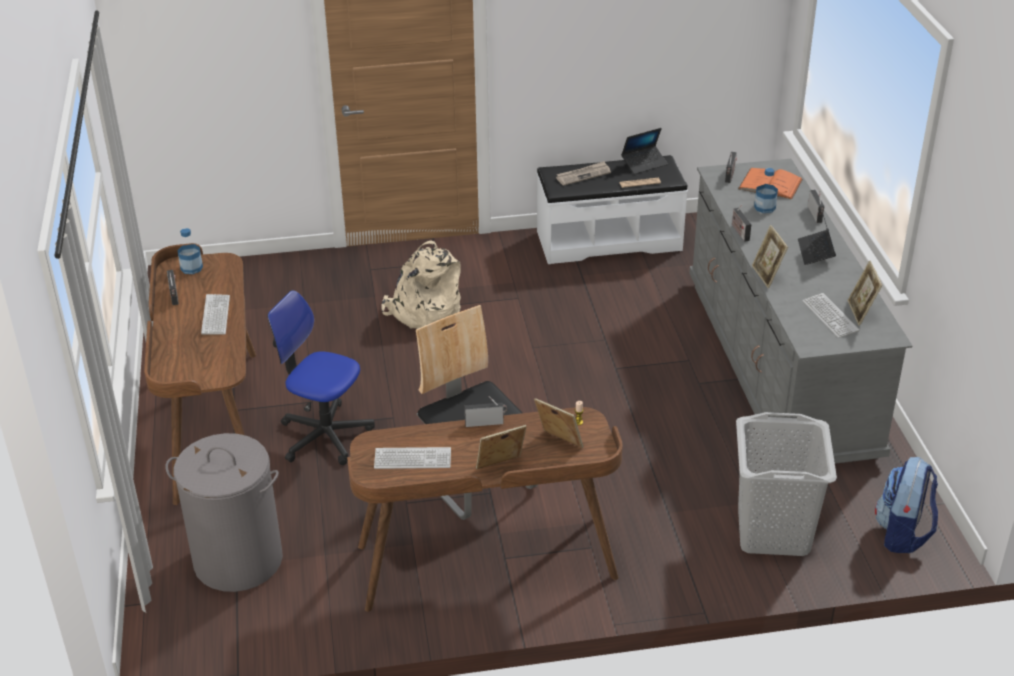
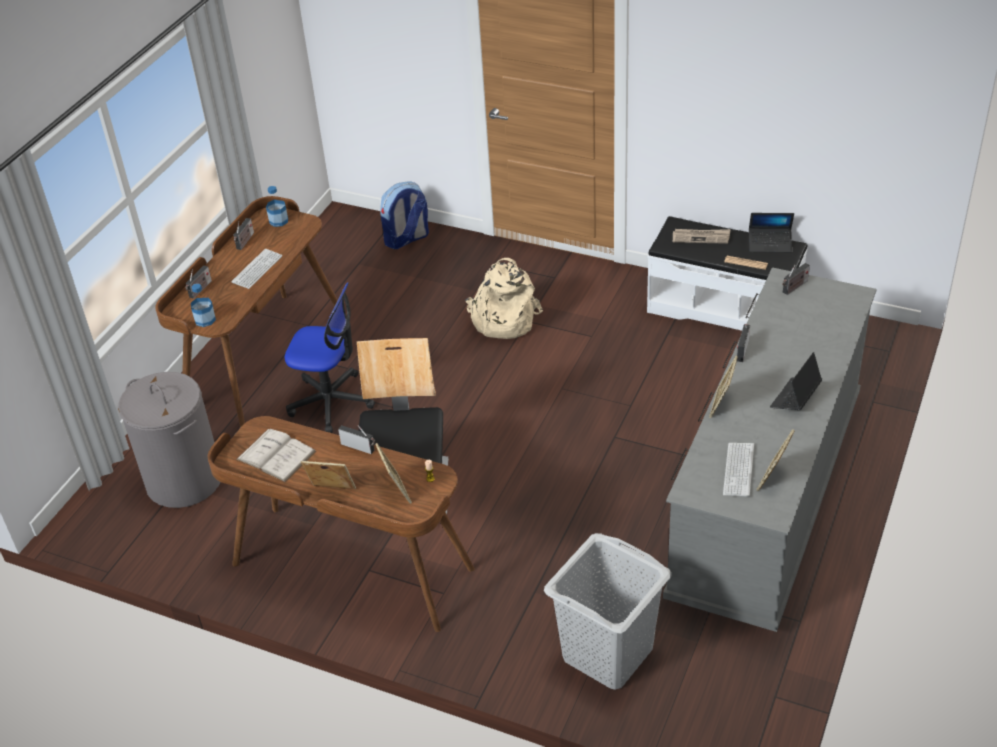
camera: 35 degrees right, 5 degrees up
office chair [268,290,375,465] -> office chair turned 135 degrees clockwise [285,282,375,433]
keyboard [374,447,451,469] -> white book [236,429,316,482]
orange book [738,168,803,200] -> none
bottle [754,168,778,213] -> bottle moved to [191,284,216,327]
radio [808,190,825,223] -> radio moved to [185,266,212,299]
backpack [875,457,938,553] -> backpack moved to [380,181,429,249]

